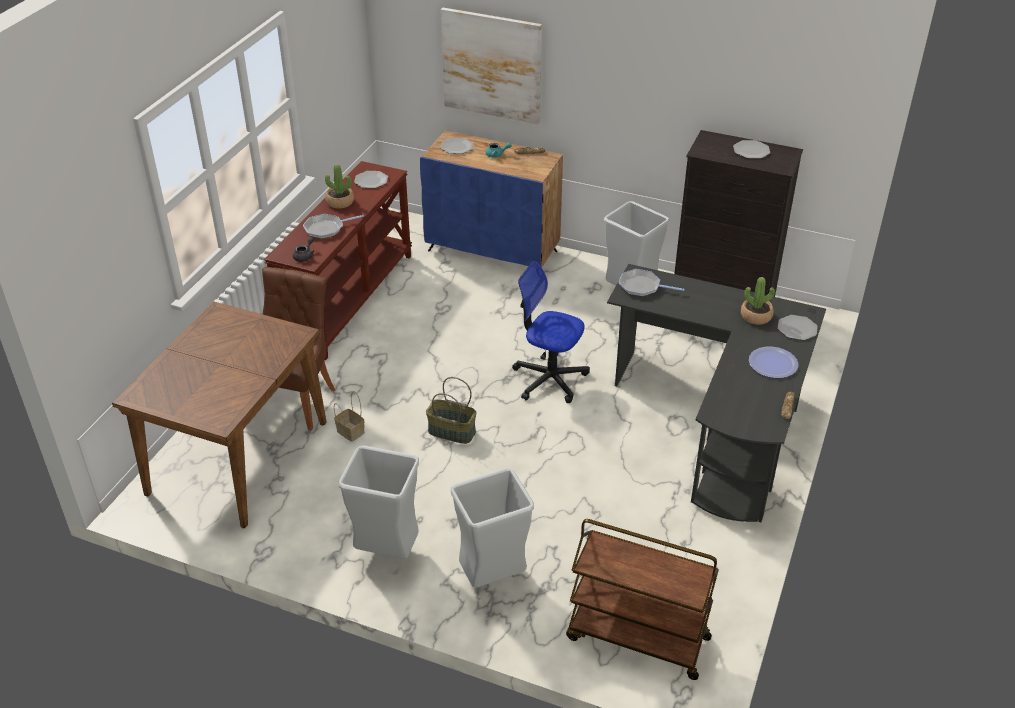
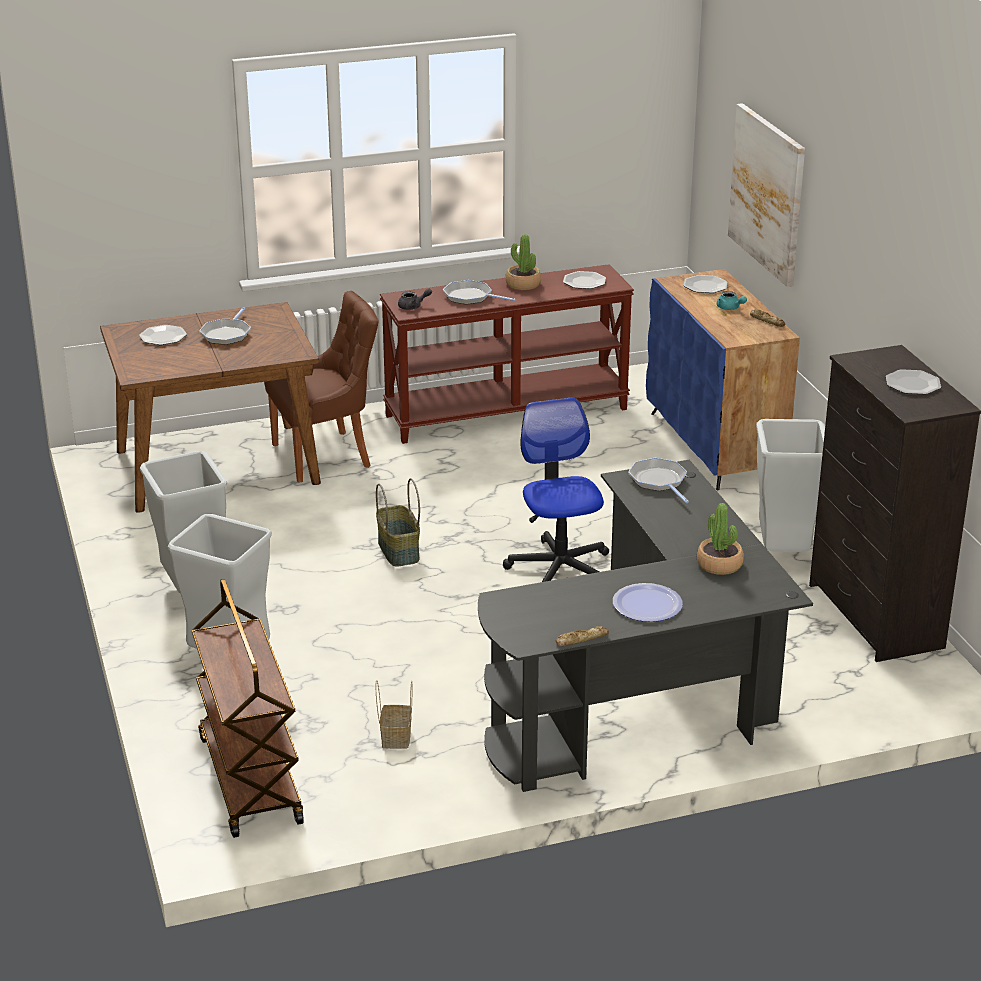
camera: 50 degrees right, 10 degrees down
basket [334,391,365,442] -> basket moved to [376,680,412,749]
plate [778,315,818,340] -> plate moved to [139,325,187,345]
none -> frying pan [199,307,251,345]

